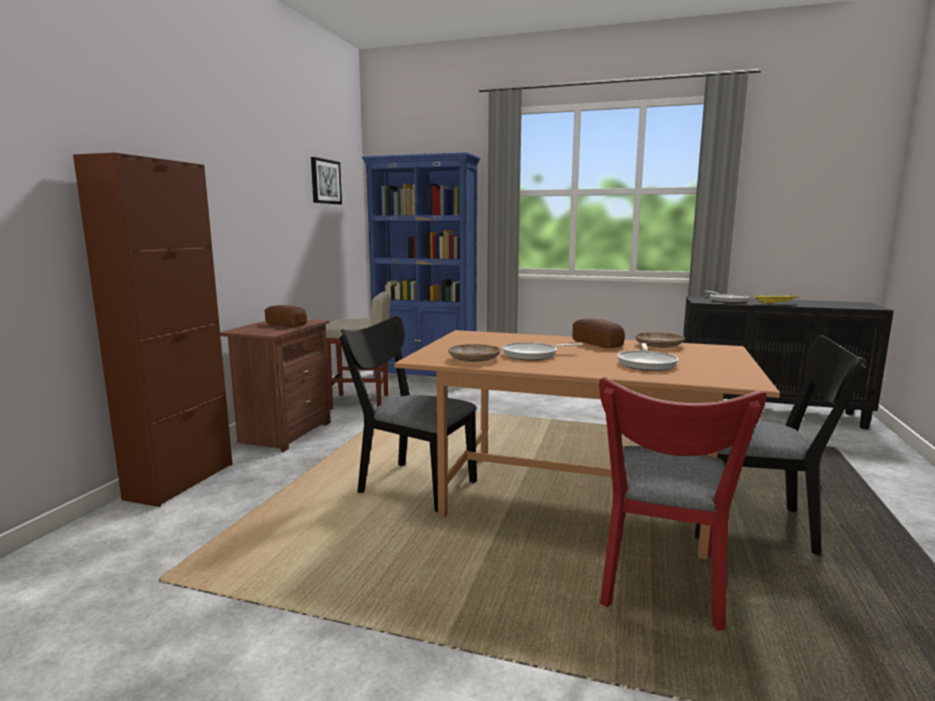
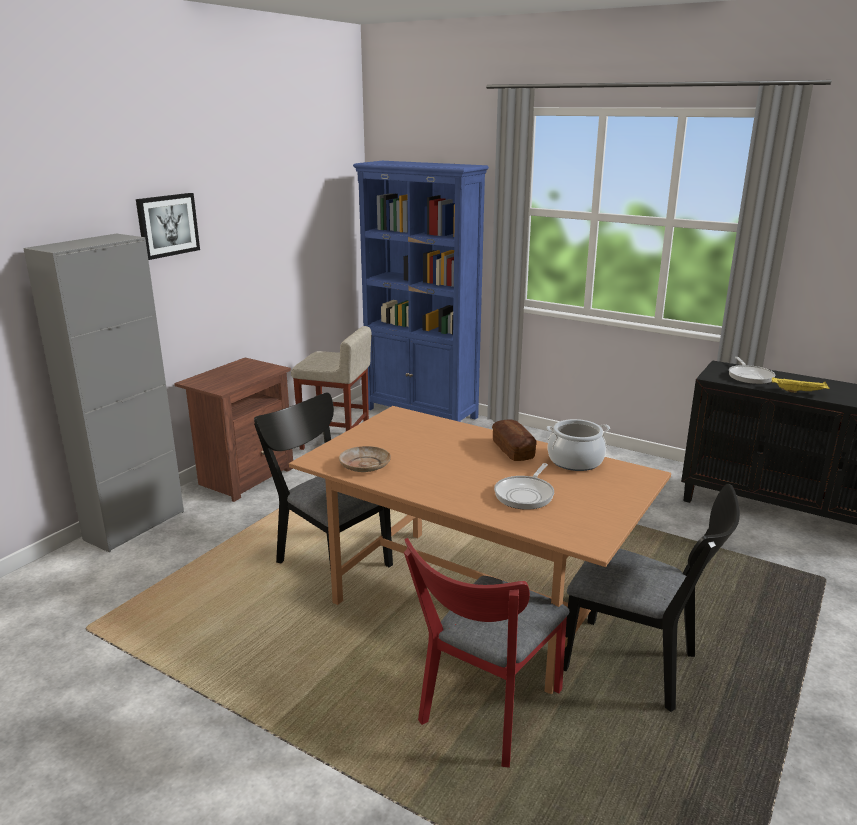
camera: 15 degrees right, 10 degrees up
brown cabinet [73,152,233,507] -> grey cabinet [23,234,184,552]
bread [264,305,307,327] -> none
picture [311,157,342,204] -> picture moved to [136,193,200,260]
frying pan [502,342,583,360] -> none
beige plate [635,332,685,348] -> cooking pot [546,419,610,471]

